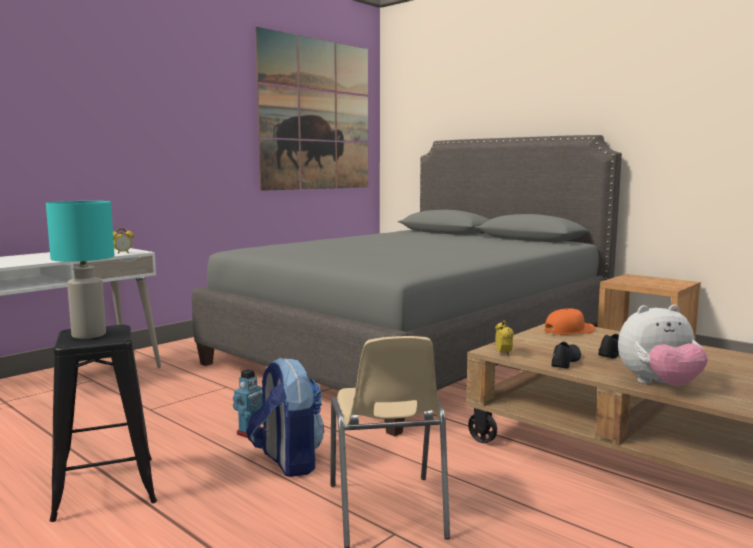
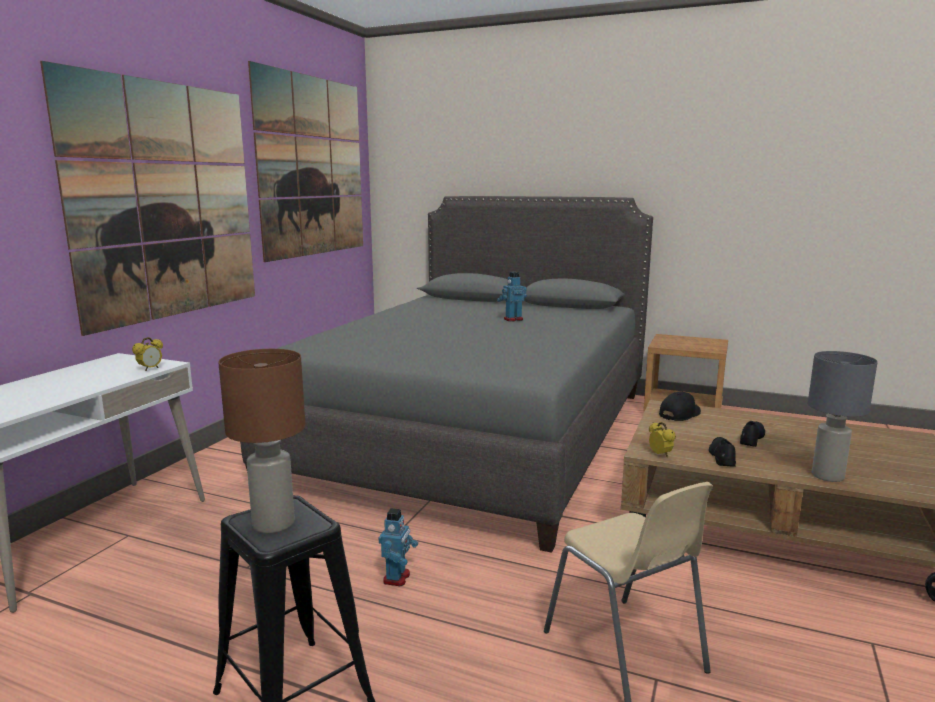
camera: 20 degrees left, 5 degrees up
turquoise table lamp [46,201,115,339] -> brown table lamp [218,349,305,534]
backpack [246,357,324,477] -> none
orange cap [545,308,595,335] -> black cap [659,392,701,421]
plush toy [618,305,708,386] -> grey table lamp [808,351,878,482]
none -> picture [40,61,255,336]
none -> toy robot [497,272,527,322]

